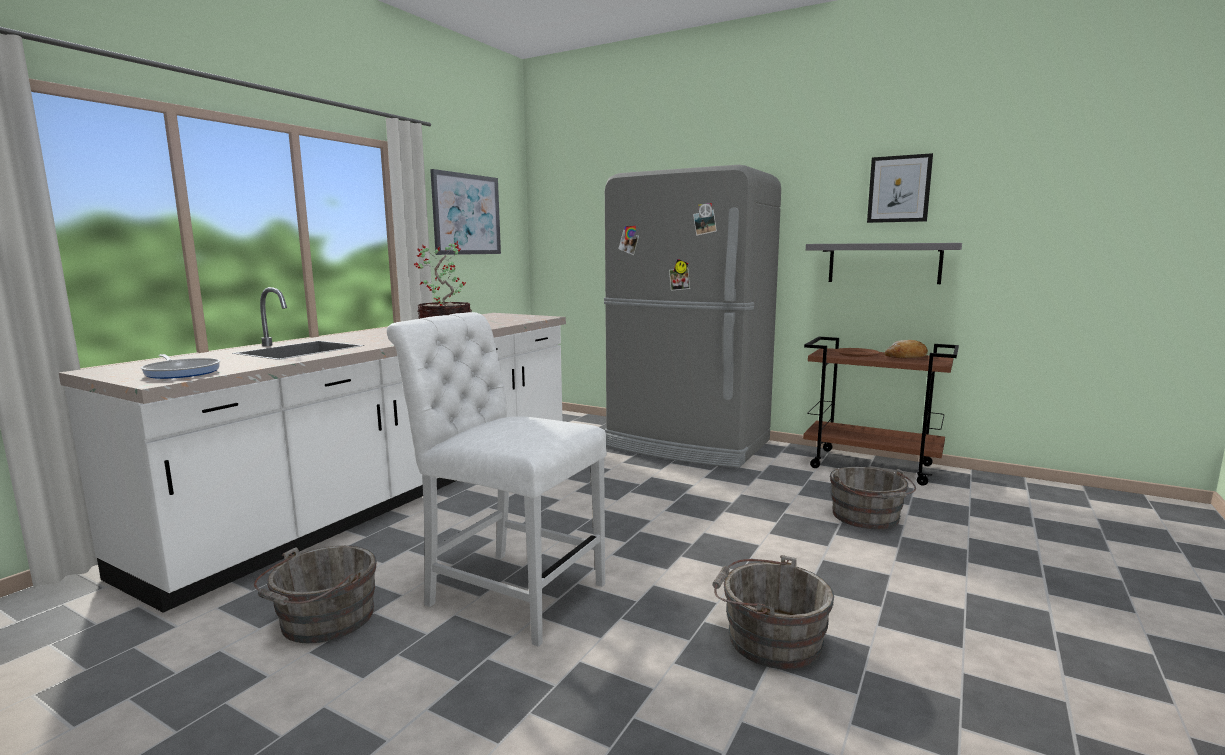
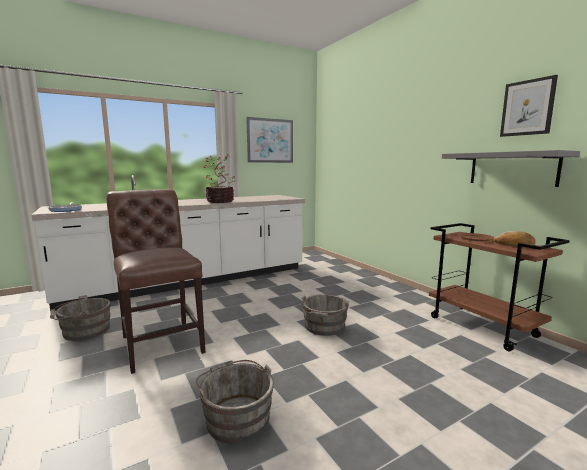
camera: 30 degrees right, 0 degrees up
white chair [387,312,607,647] -> brown chair [106,189,205,374]
grey fridge [604,165,781,468] -> none
grey bucket [830,467,916,529] -> grey bucket moved to [300,294,349,336]

